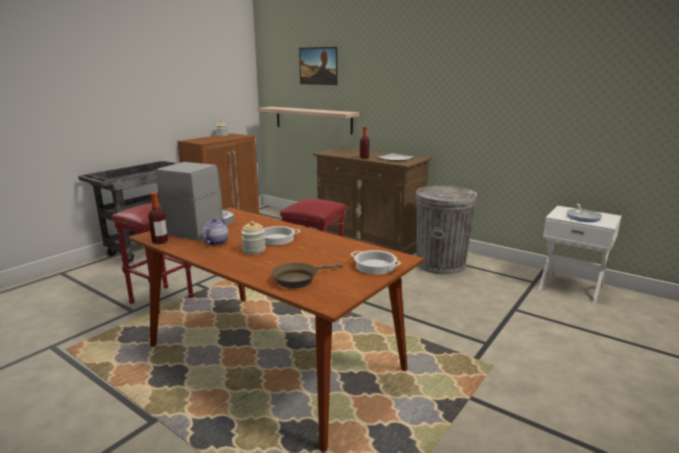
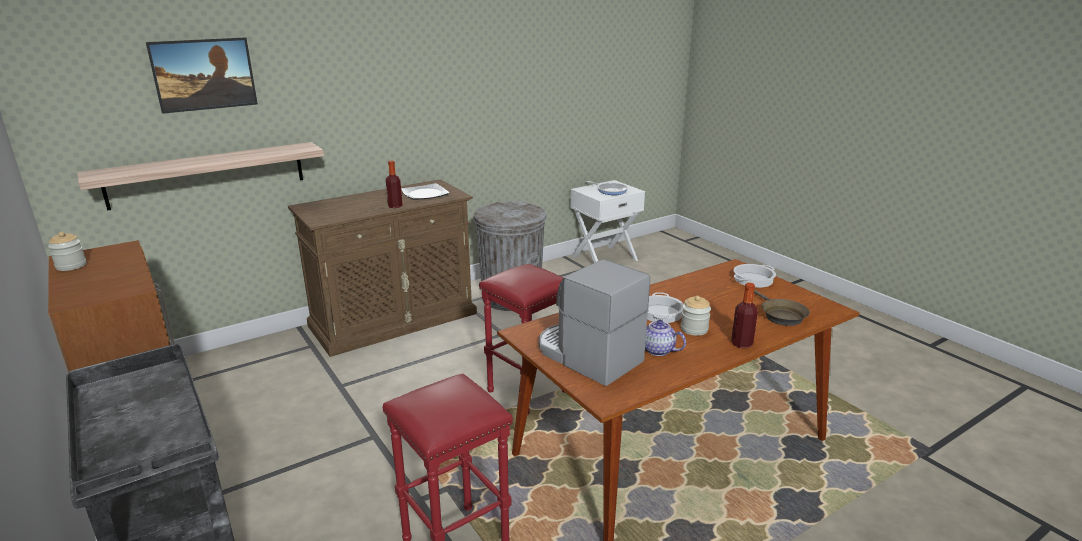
camera: 70 degrees left, 5 degrees up
bottle [148,193,168,244] -> bottle moved to [731,283,758,348]

